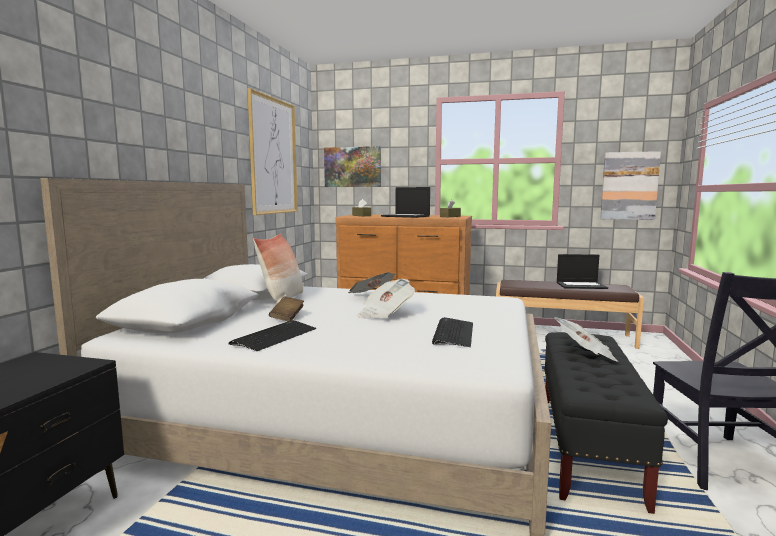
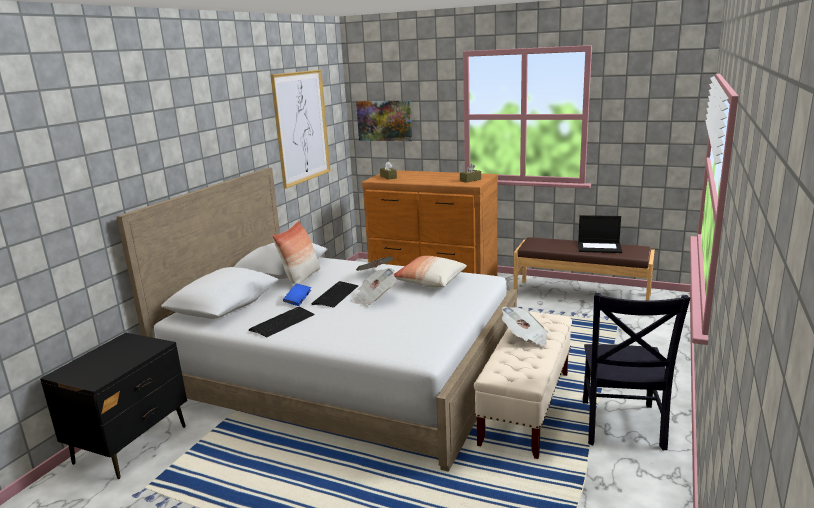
camera: 10 degrees right, 10 degrees up
brown book [269,297,304,321] -> blue book [283,283,311,306]
laptop [381,187,430,218] -> none
keyboard [432,317,473,347] -> keyboard moved to [312,281,359,308]
black bench [544,332,668,514] -> beige bench [474,311,572,459]
picture [600,151,661,220] -> none
none -> pillow [394,256,467,288]

